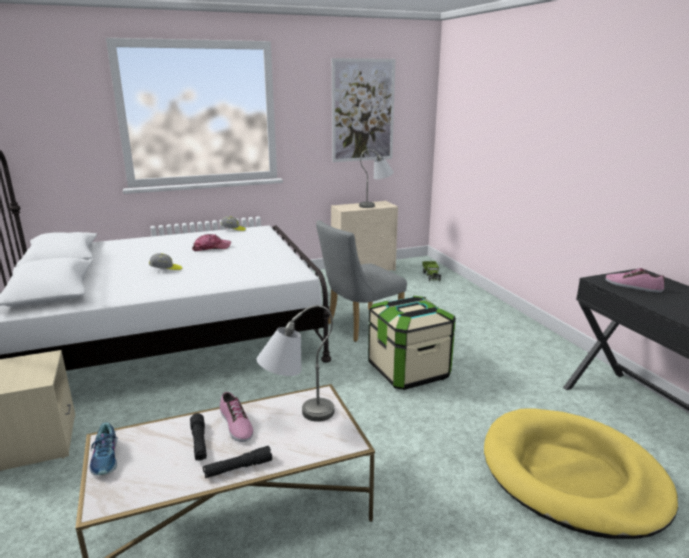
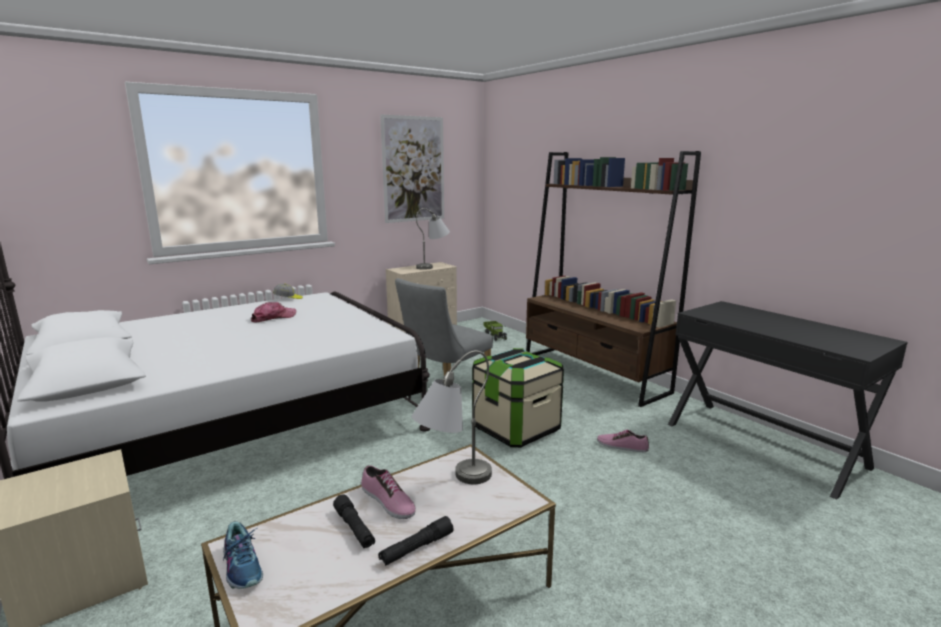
camera: 15 degrees left, 5 degrees down
cap [149,253,182,270] -> none
yellow dog bed [484,408,678,539] -> none
shoe [605,268,665,293] -> shoe moved to [597,430,649,452]
none -> brown bookcase [526,151,701,407]

